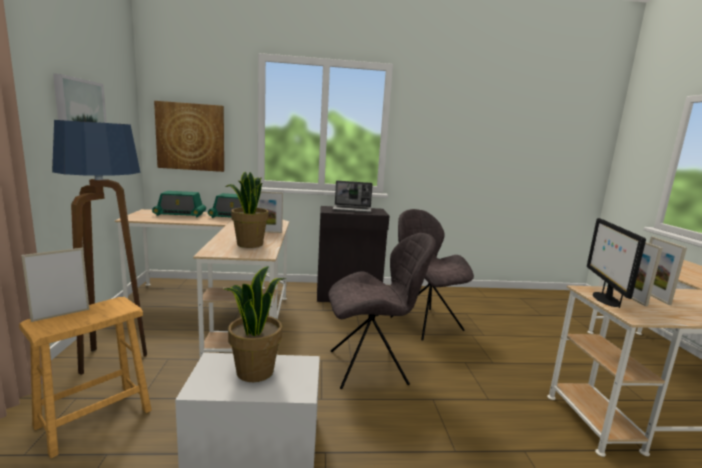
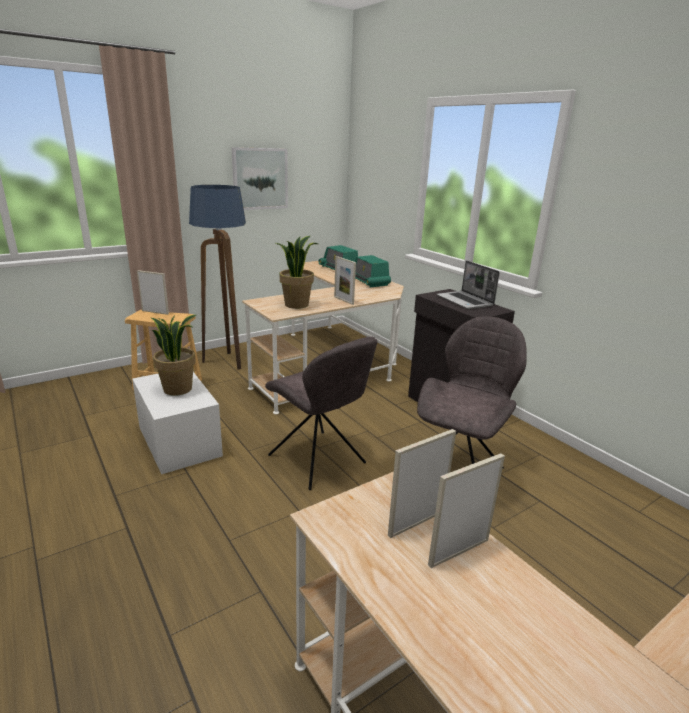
camera: 60 degrees right, 10 degrees up
picture [154,101,224,172] -> none
monitor [587,218,646,308] -> none

